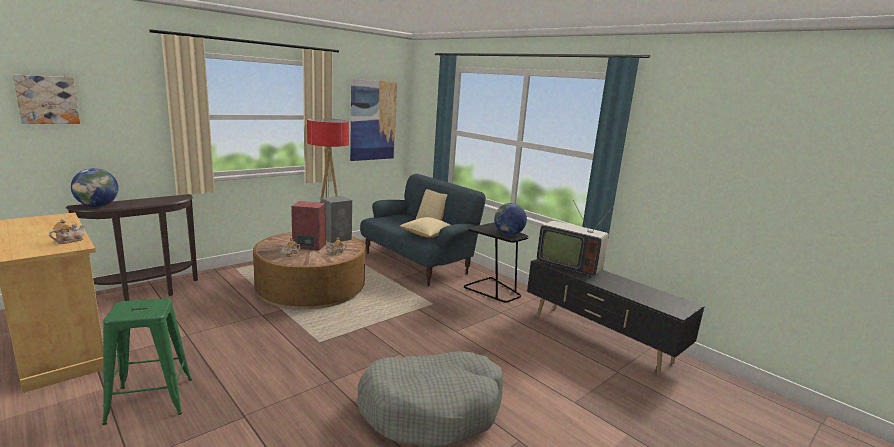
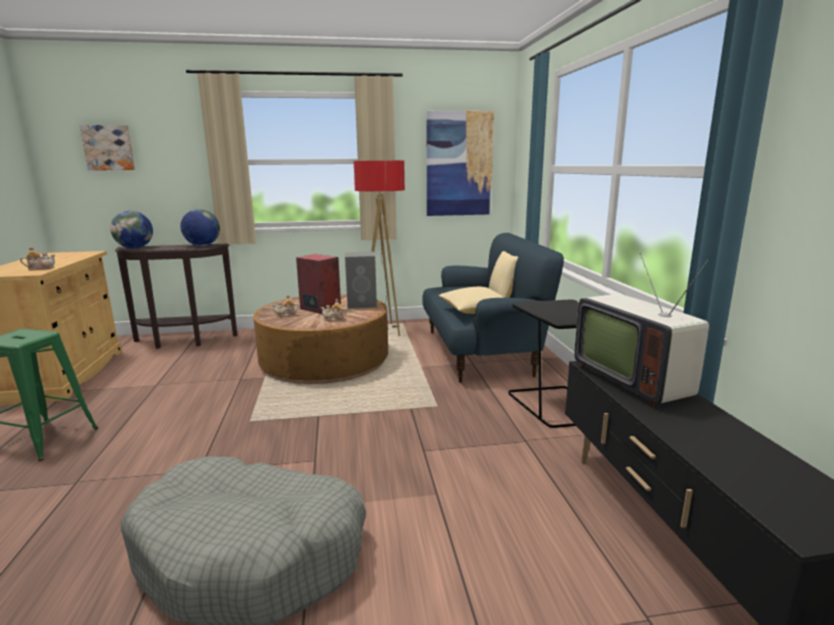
camera: 35 degrees right, 0 degrees up
globe [494,203,527,235] -> globe moved to [180,209,220,246]

